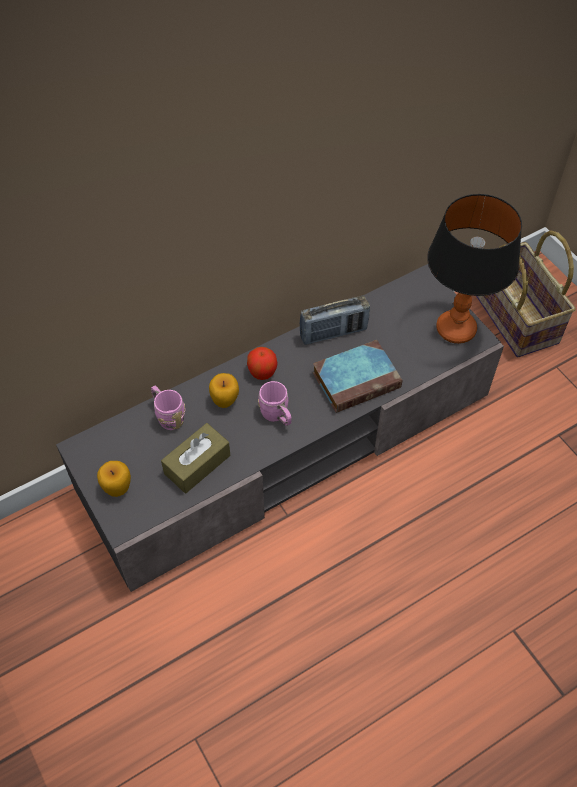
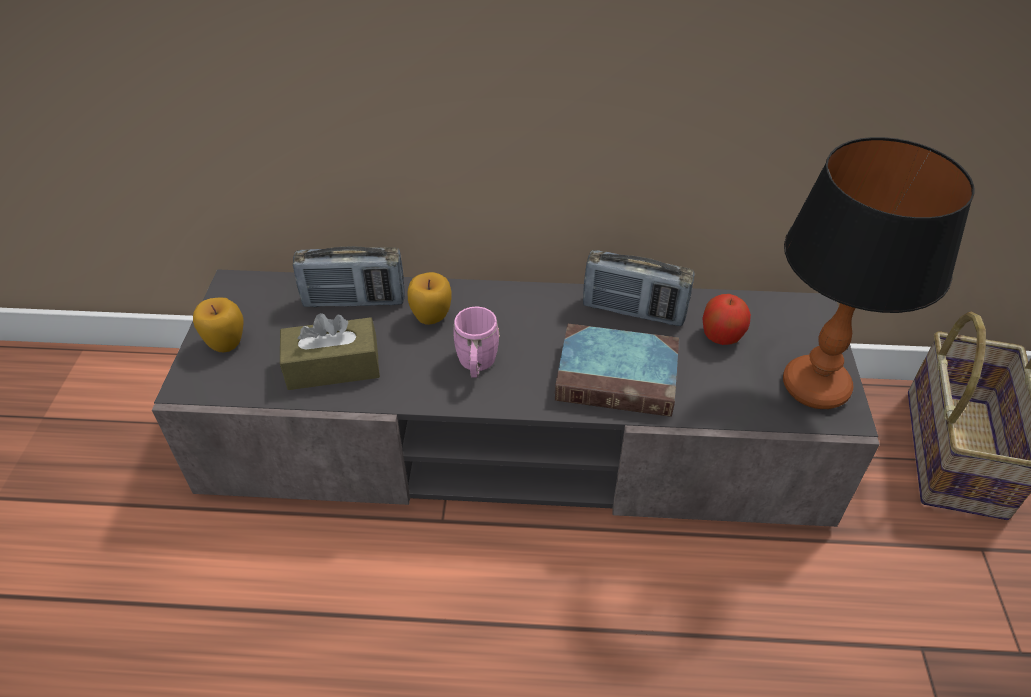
camera: 35 degrees right, 10 degrees down
pink mug [151,386,185,430] -> radio [293,246,405,307]
apple [247,347,278,380] -> apple moved to [702,294,751,345]

